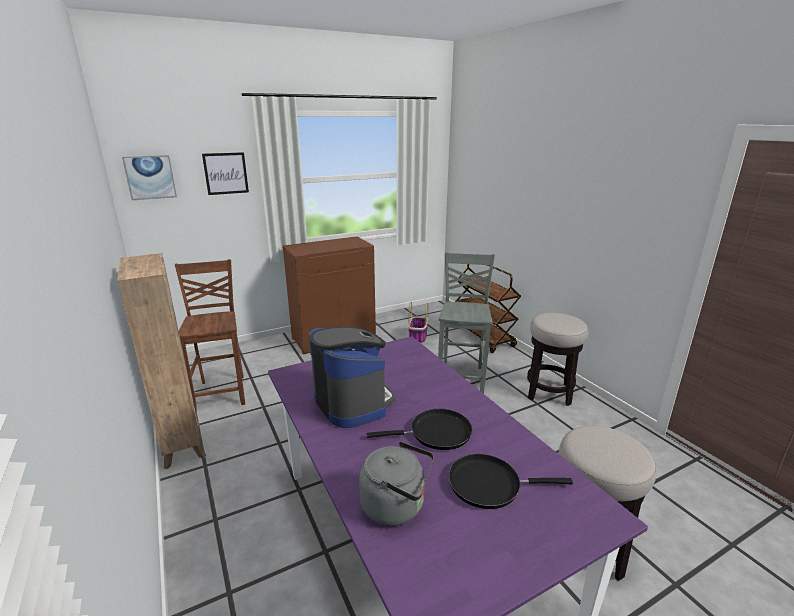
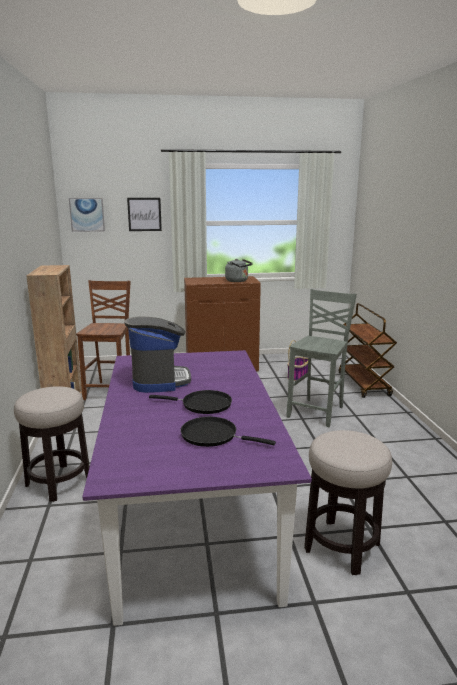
camera: 20 degrees right, 5 degrees down
grey kettle [359,441,434,526] -> grey kettle moved to [225,259,253,282]
stool [527,313,588,406] -> stool moved to [14,386,90,502]

